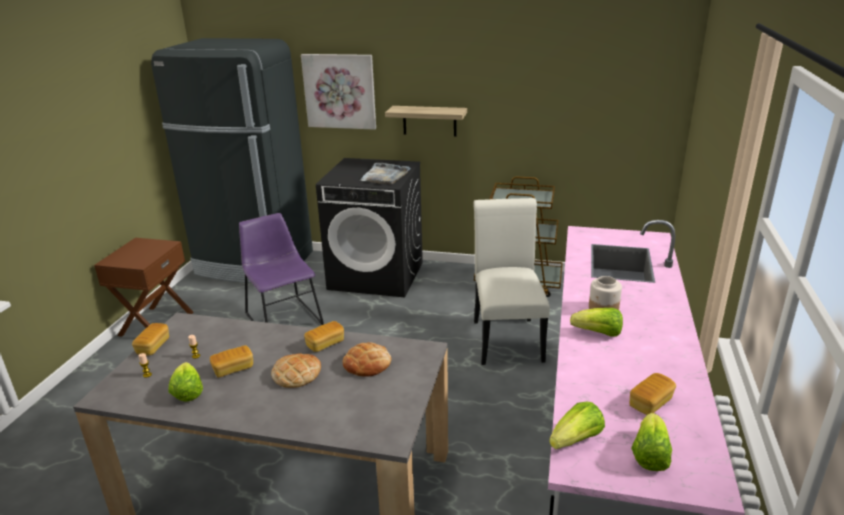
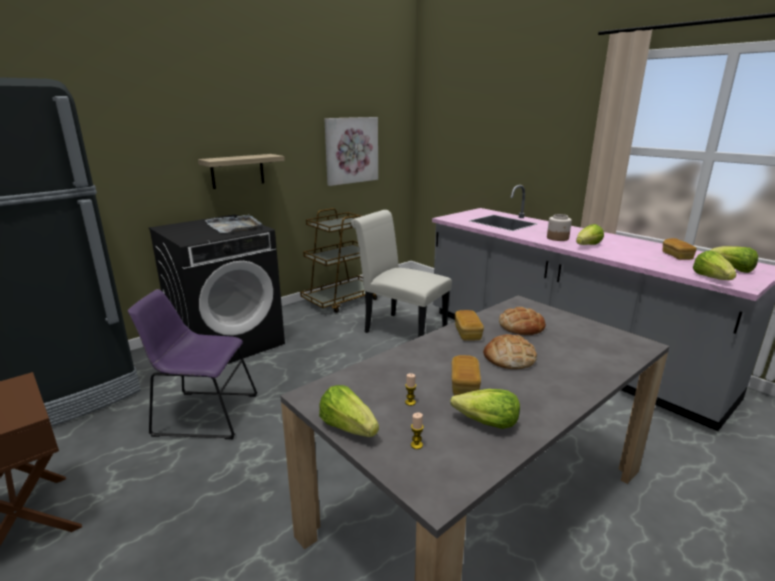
camera: 55 degrees left, 5 degrees down
bread [132,323,169,355] -> lettuce [319,385,379,437]
picture [301,54,376,130] -> picture moved to [324,117,378,186]

